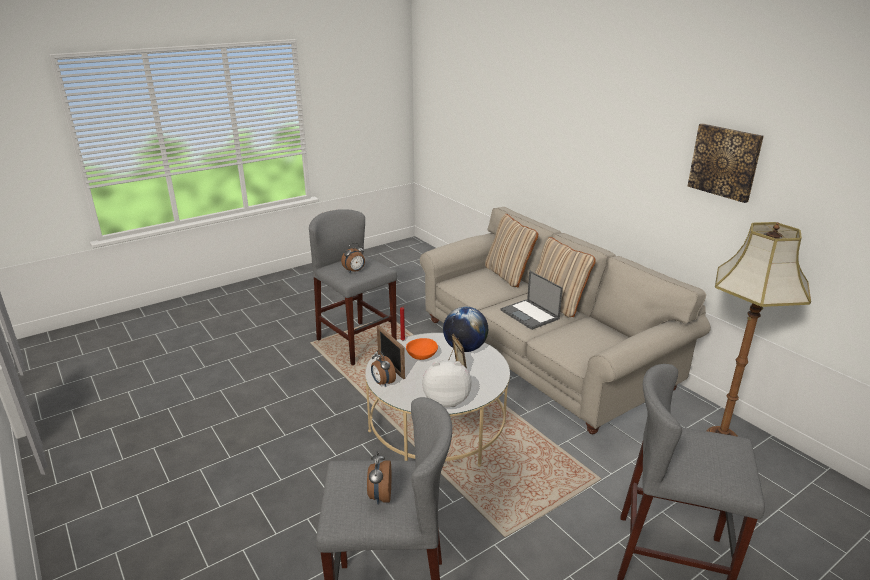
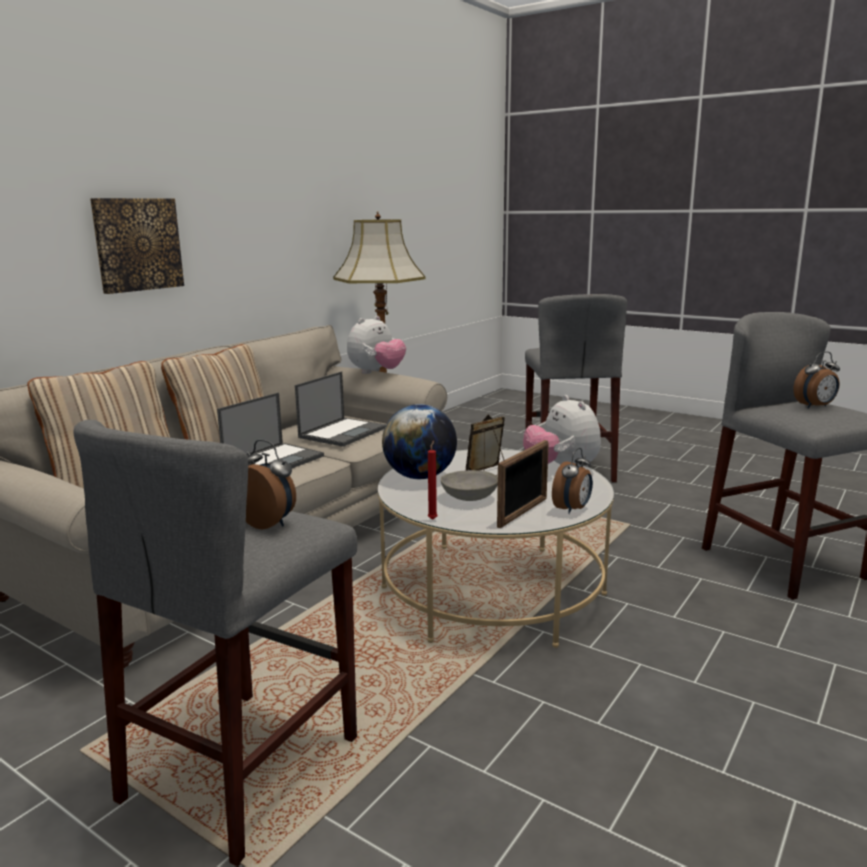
camera: 110 degrees left, 10 degrees down
orange bowl [406,338,438,360] -> grey bowl [441,470,498,501]
picture [688,123,764,203] -> picture moved to [90,198,184,294]
none -> laptop [295,371,386,447]
none -> plush toy [347,316,406,374]

